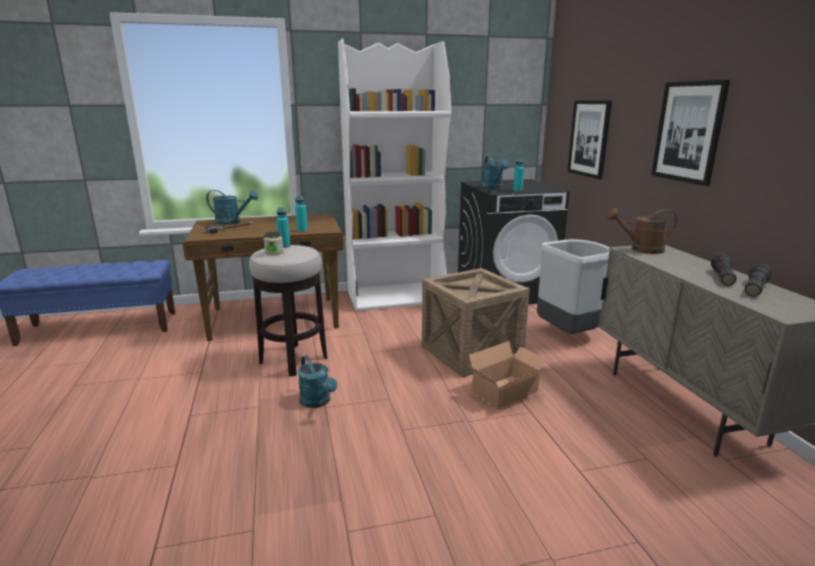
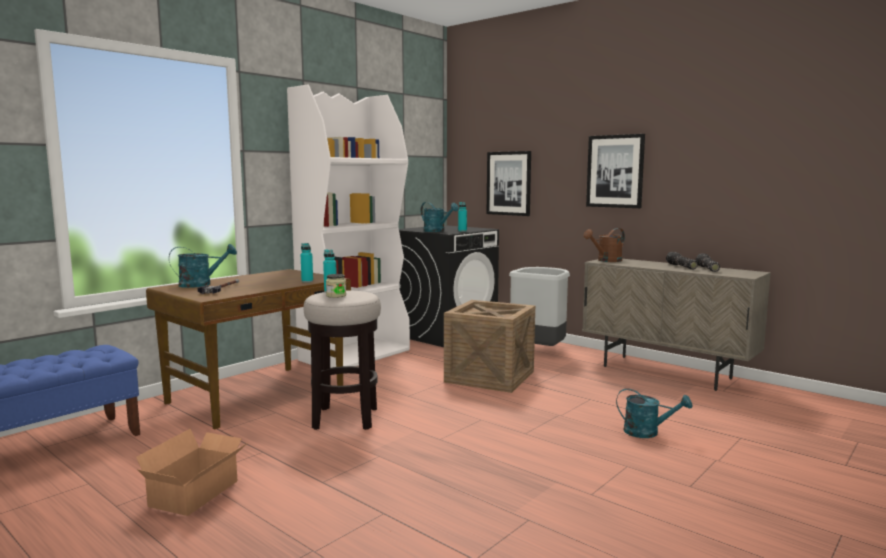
camera: 35 degrees left, 10 degrees down
turquoise watering can [298,355,337,408] -> turquoise watering can moved to [616,388,692,438]
cardboard box [469,341,551,409] -> cardboard box moved to [136,428,247,516]

